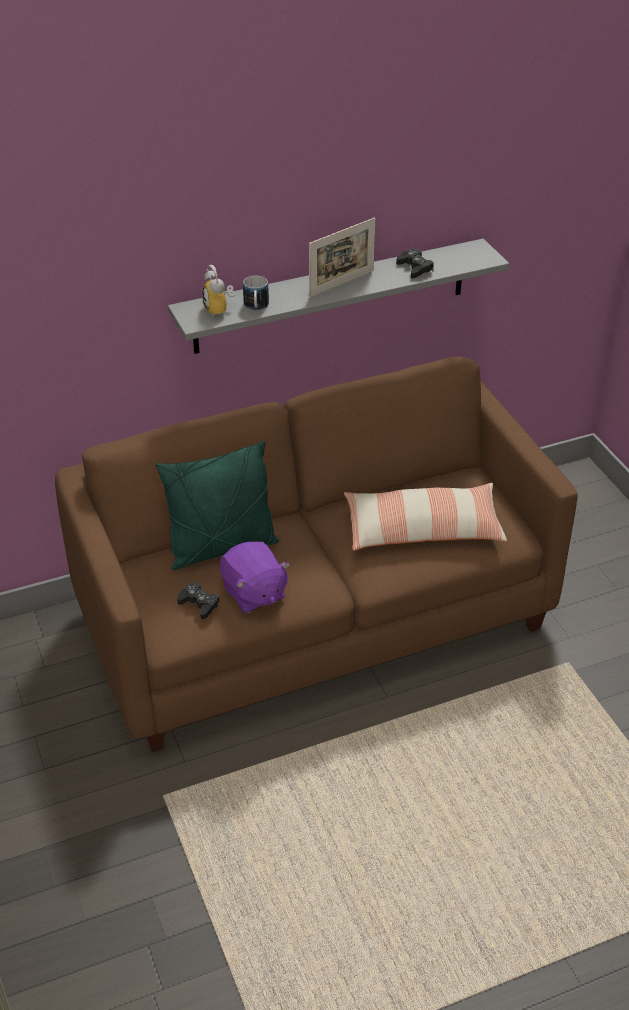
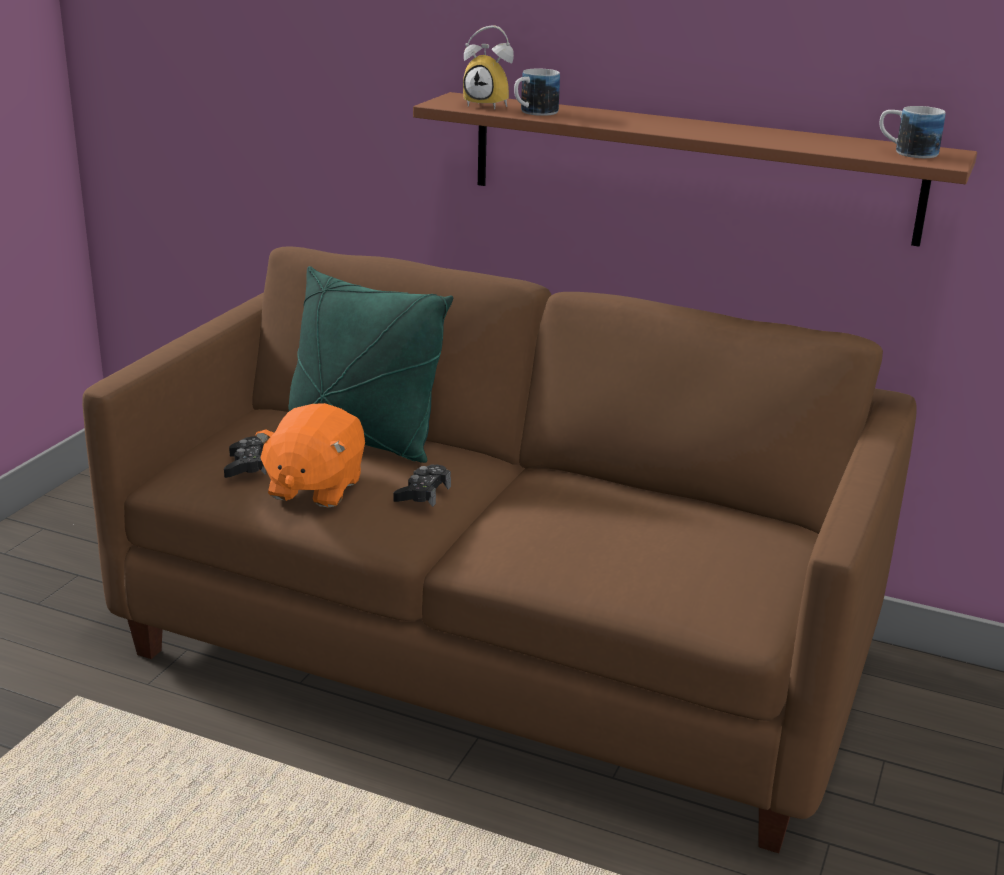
camera: 45 degrees right, 15 degrees down
grey shelf [168,239,509,354] -> brown shelf [413,92,977,247]
alarm clock [202,265,235,317] -> alarm clock turned 90 degrees counterclockwise [463,26,514,110]
purple plush toy [220,541,290,613] -> orange plush toy [256,403,365,508]
picture frame [309,217,375,297] -> none
pillow [344,483,507,551] -> none
black game controller [396,249,434,279] -> black game controller moved to [393,464,451,507]
none -> mug [880,106,945,158]

